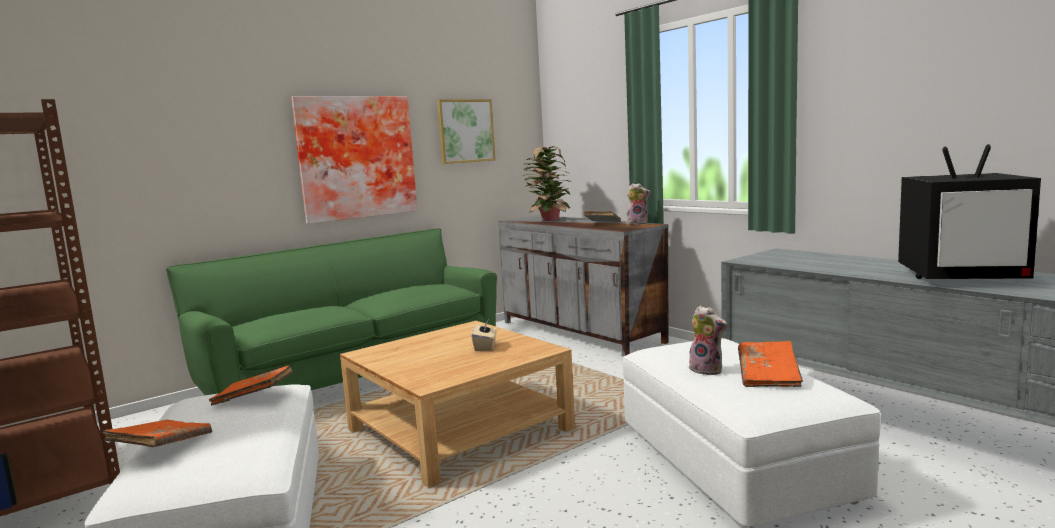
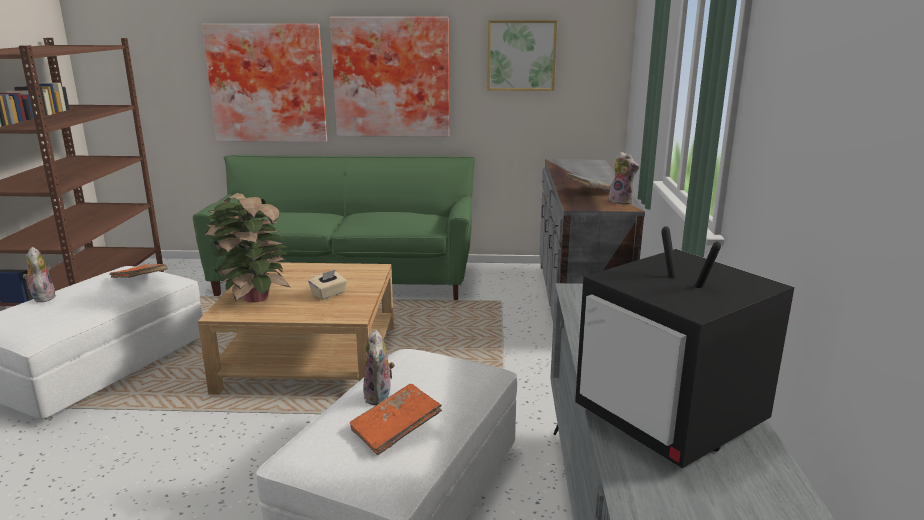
camera: 40 degrees right, 10 degrees up
orange book [102,420,212,447] -> plush toy [23,247,56,302]
potted plant [523,146,571,221] -> potted plant moved to [203,193,290,303]
none -> picture [202,24,327,142]

